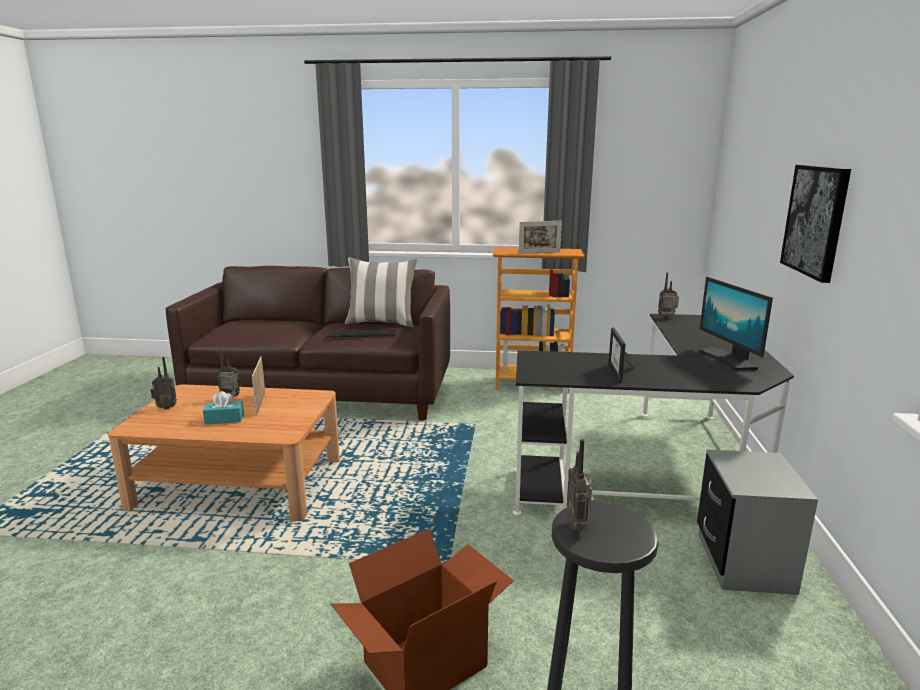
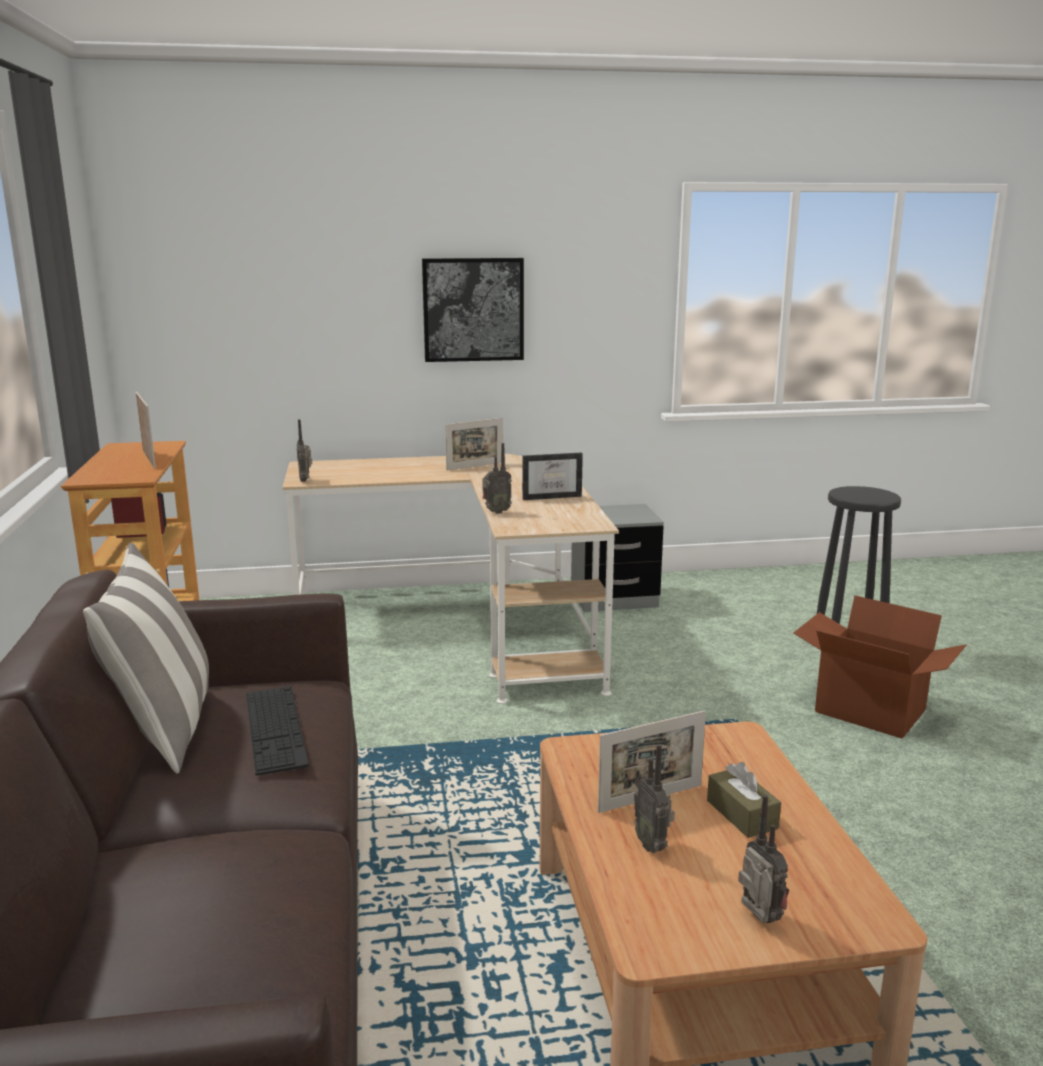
camera: 105 degrees left, 0 degrees up
turquoise tissue box [203,391,244,424] -> brown tissue box [707,762,781,838]
black desk [513,314,794,515] -> beige desk [282,454,619,704]
radio [566,439,595,531] -> radio moved to [482,443,512,514]
monitor [699,277,773,371] -> picture frame [445,418,503,470]

